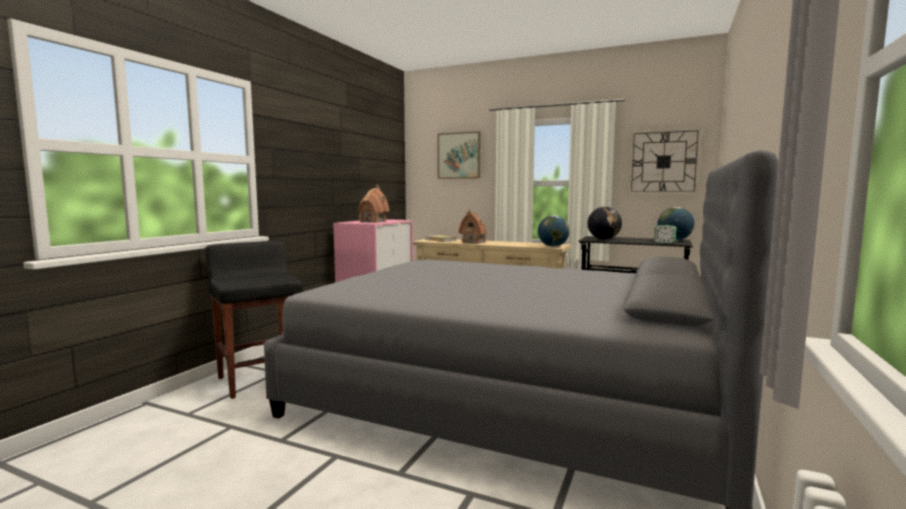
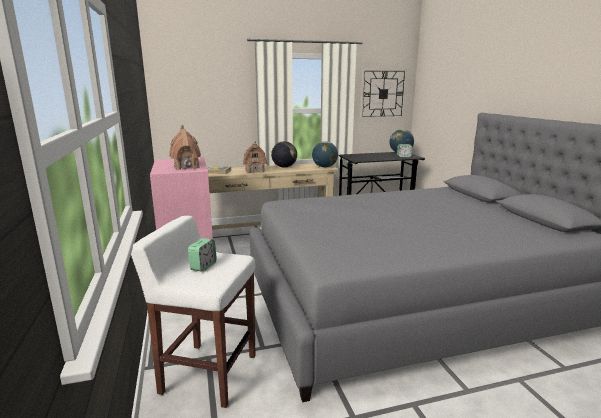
camera: 40 degrees left, 10 degrees up
black stool [205,241,303,399] -> white stool [131,216,256,408]
picture [438,131,481,179] -> none
globe [588,207,622,240] -> globe moved to [271,141,297,168]
none -> alarm clock [188,238,217,272]

